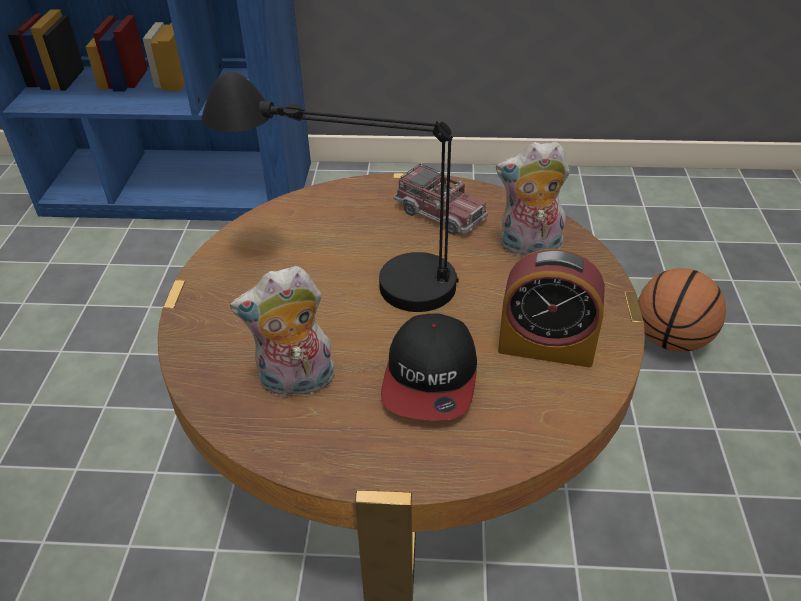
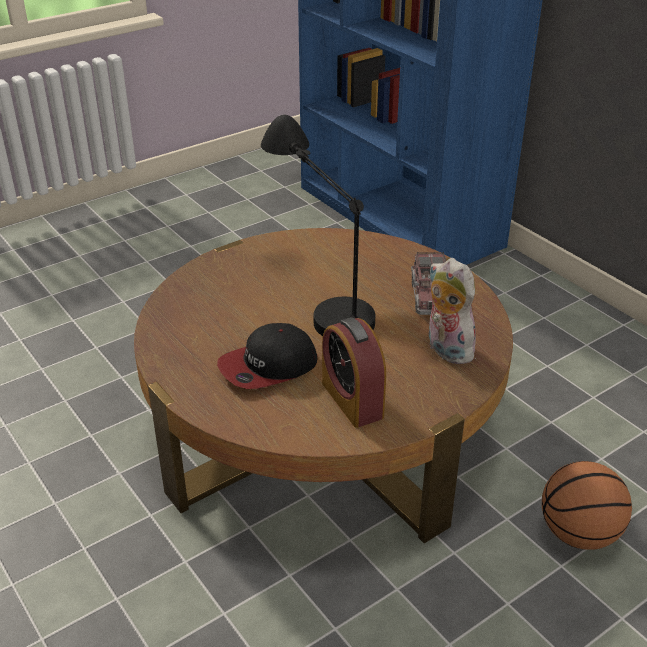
camera: 50 degrees right, 5 degrees down
plush toy [230,266,334,397] -> none

